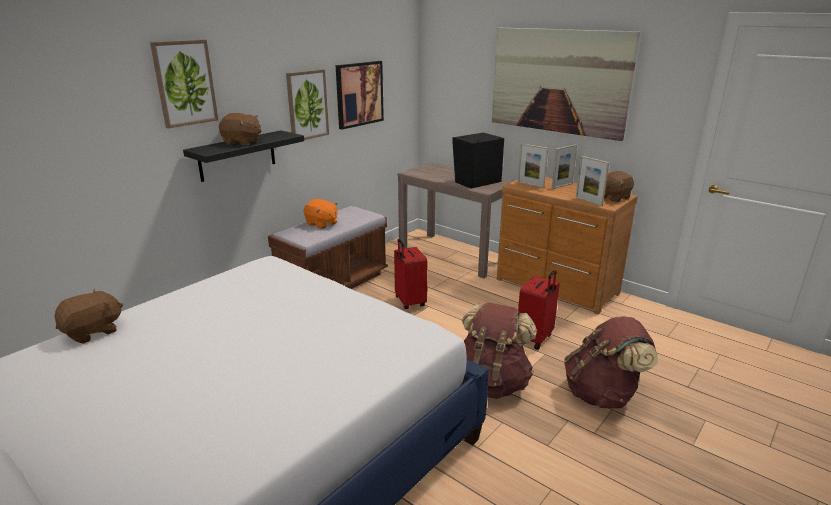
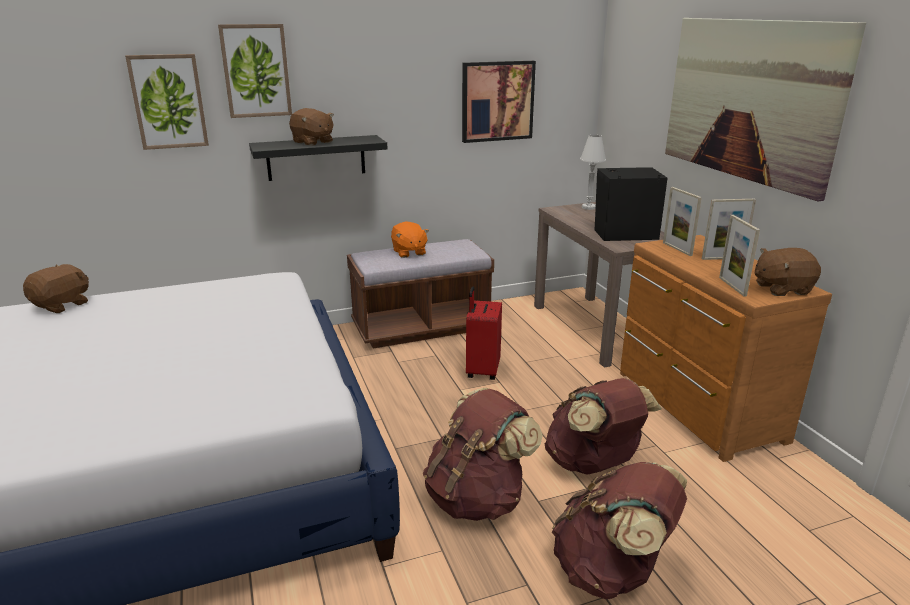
camera: 30 degrees right, 0 degrees up
brown plush toy [55,289,123,344] -> brown plush toy turned 45 degrees counterclockwise [23,264,89,313]
picture [286,69,329,140] -> picture moved to [125,54,209,150]
red suitcase [518,270,560,350] -> brown backpack [545,378,662,475]
none -> white table lamp [580,135,606,210]

